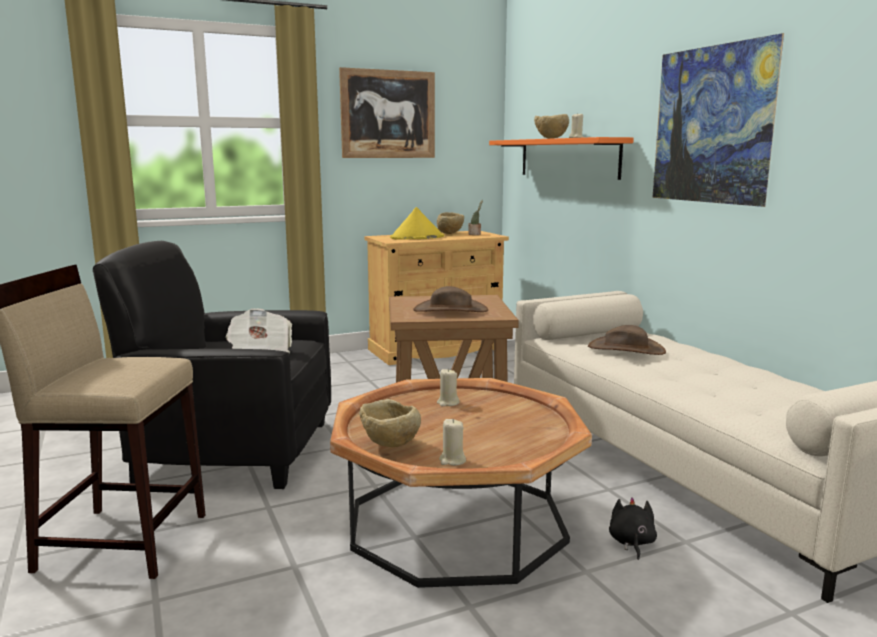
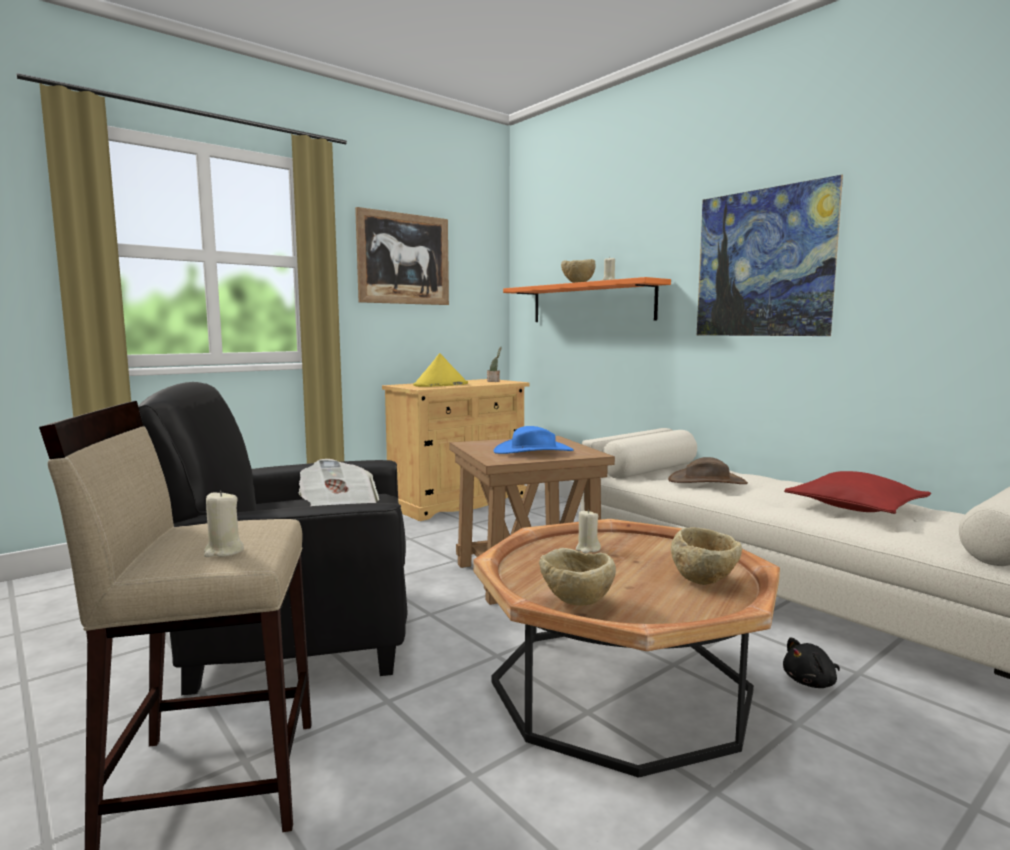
camera: 15 degrees left, 5 degrees down
brown hat [413,286,488,312] -> blue hat [494,426,574,454]
beige bowl [437,212,464,234] -> beige bowl moved to [671,527,742,585]
beige candle [439,419,466,466] -> beige candle moved to [204,490,244,557]
black plush toy [609,497,657,560] -> black plush toy turned 105 degrees counterclockwise [783,638,840,688]
none -> red pillow [784,471,931,514]

